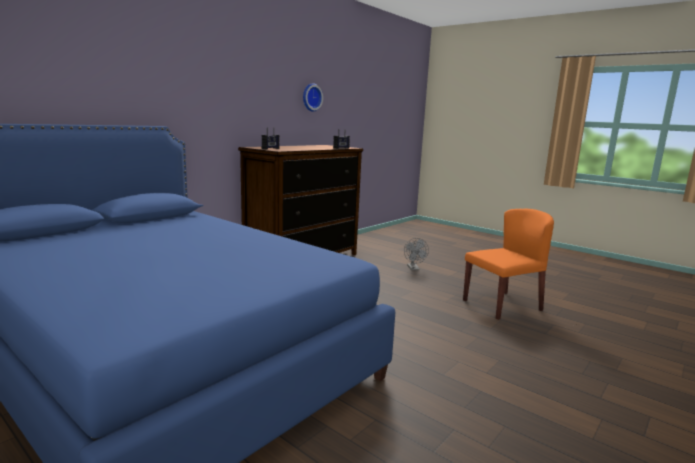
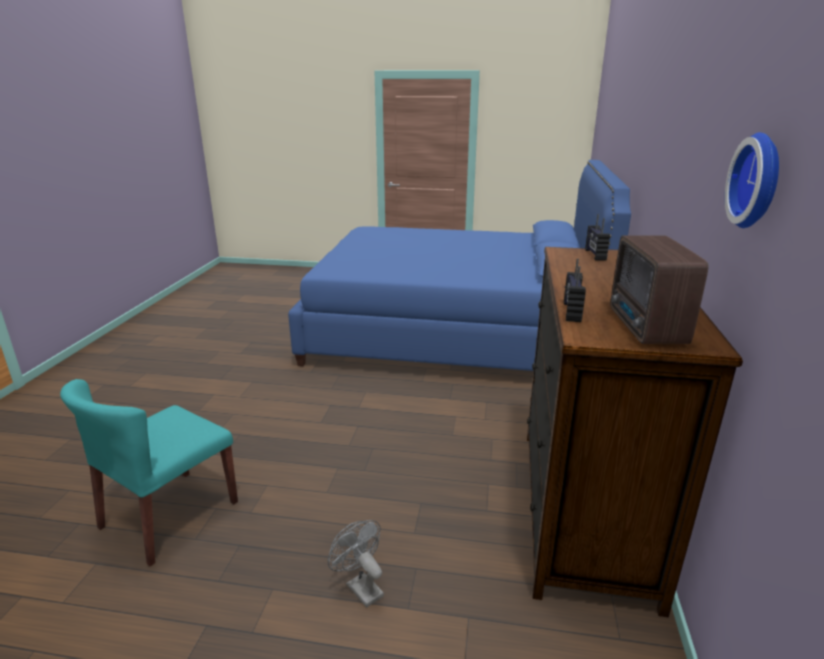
camera: 150 degrees right, 10 degrees up
orange chair [463,209,554,320] -> turquoise chair [60,379,238,567]
none -> radio [610,235,709,344]

